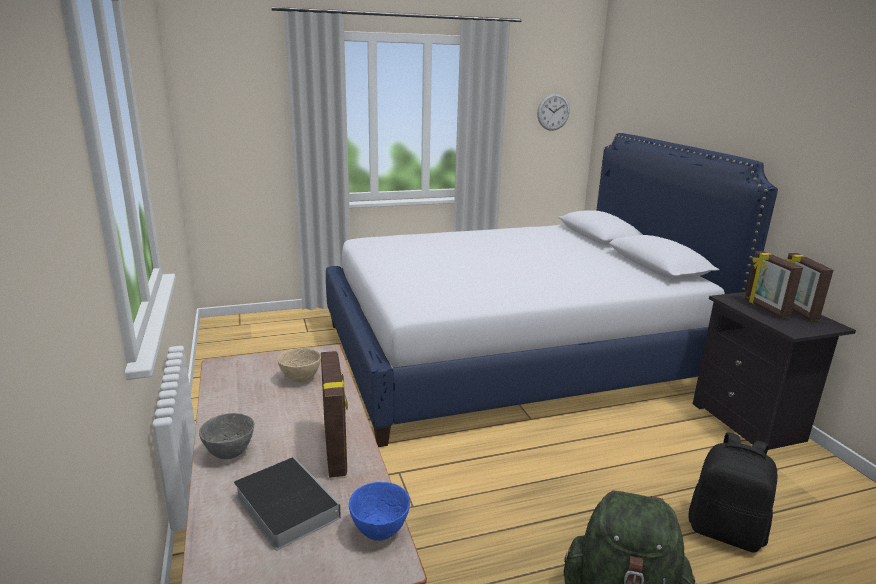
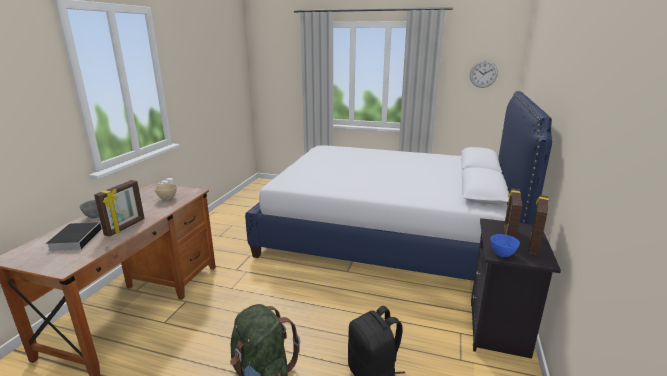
camera: 35 degrees right, 0 degrees up
blue bowl [349,482,410,541] -> blue bowl moved to [491,234,520,257]

